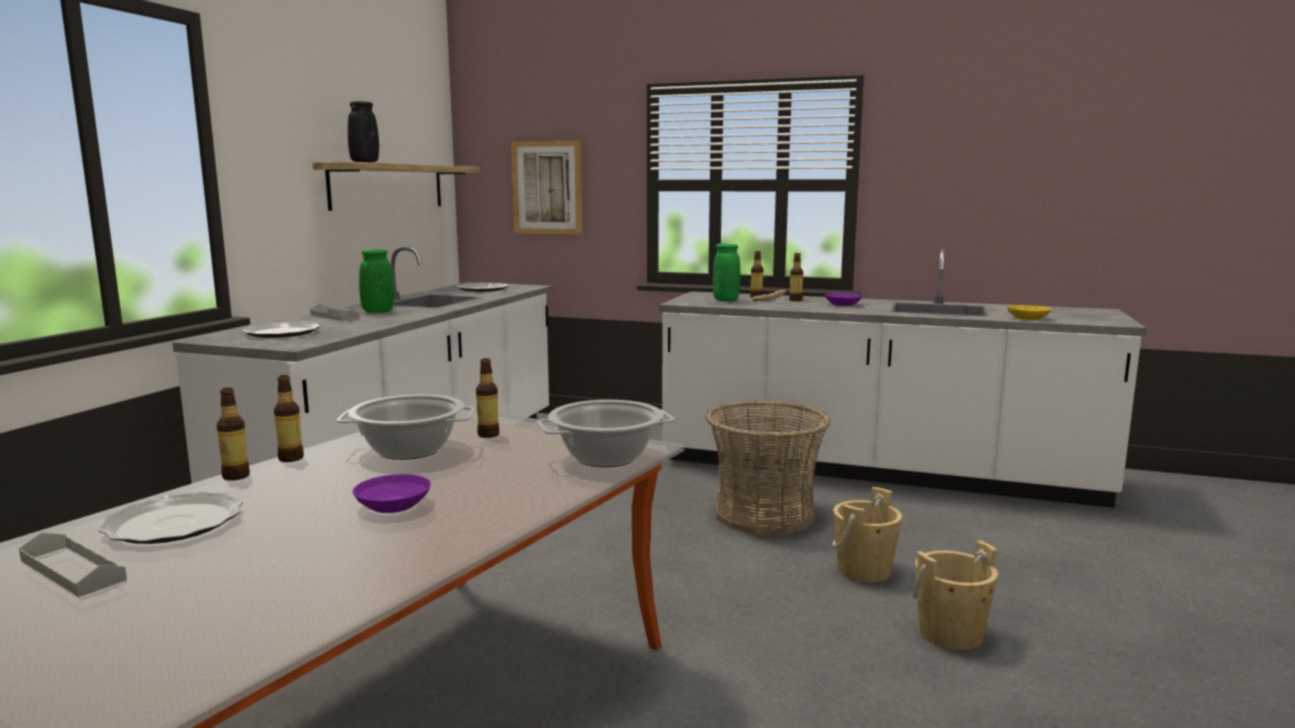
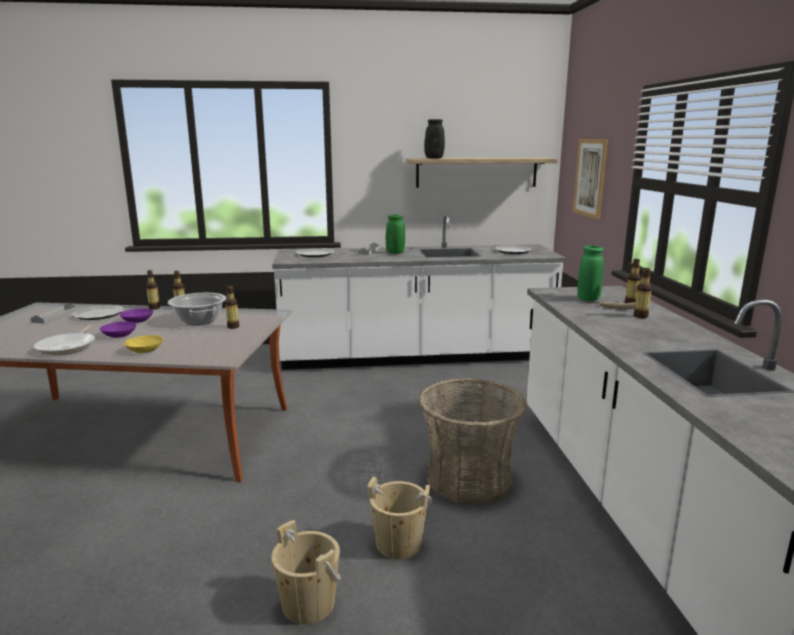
camera: 65 degrees right, 5 degrees up
cooking pot [537,400,675,468] -> none
purple bowl [825,293,862,306] -> purple bowl moved to [120,308,153,323]
yellow bowl [1007,305,1052,320] -> yellow bowl moved to [124,335,163,353]
none -> frying pan [34,325,95,355]

